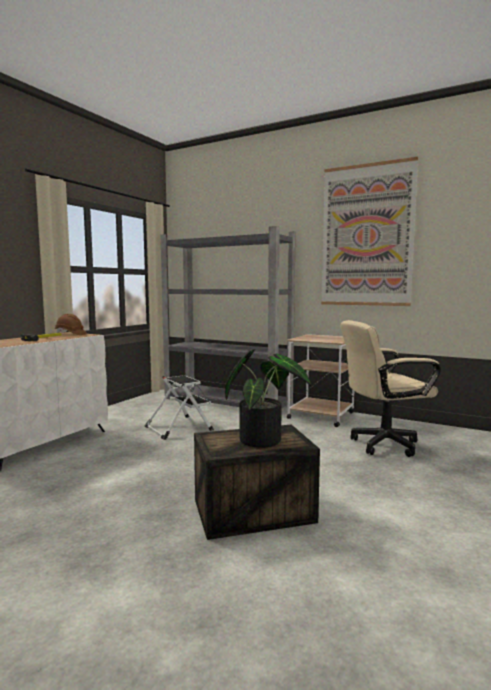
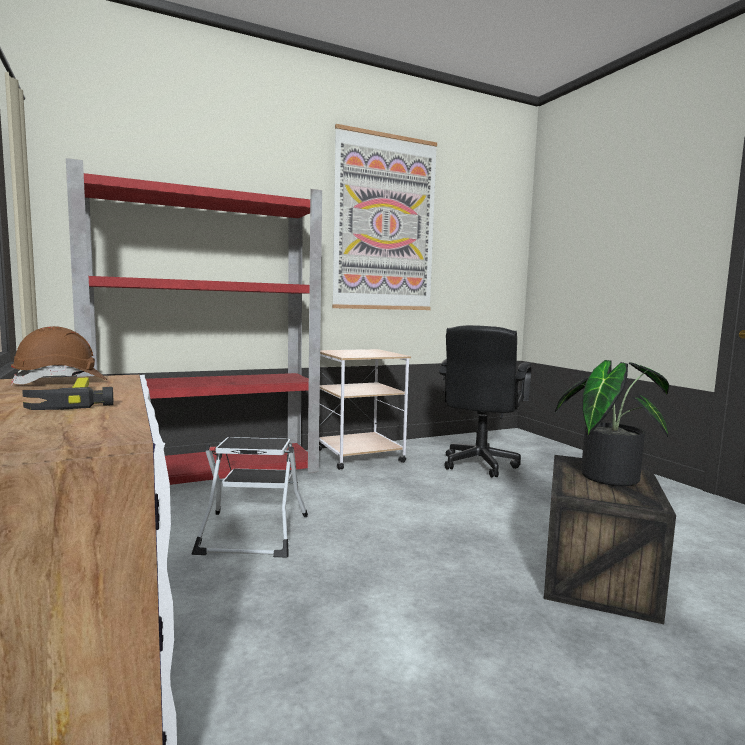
camera: 55 degrees left, 0 degrees up
grey bookcase [161,226,296,408] -> red bookcase [66,158,322,485]
beige office chair [340,320,441,457] -> black office chair [439,325,531,477]

